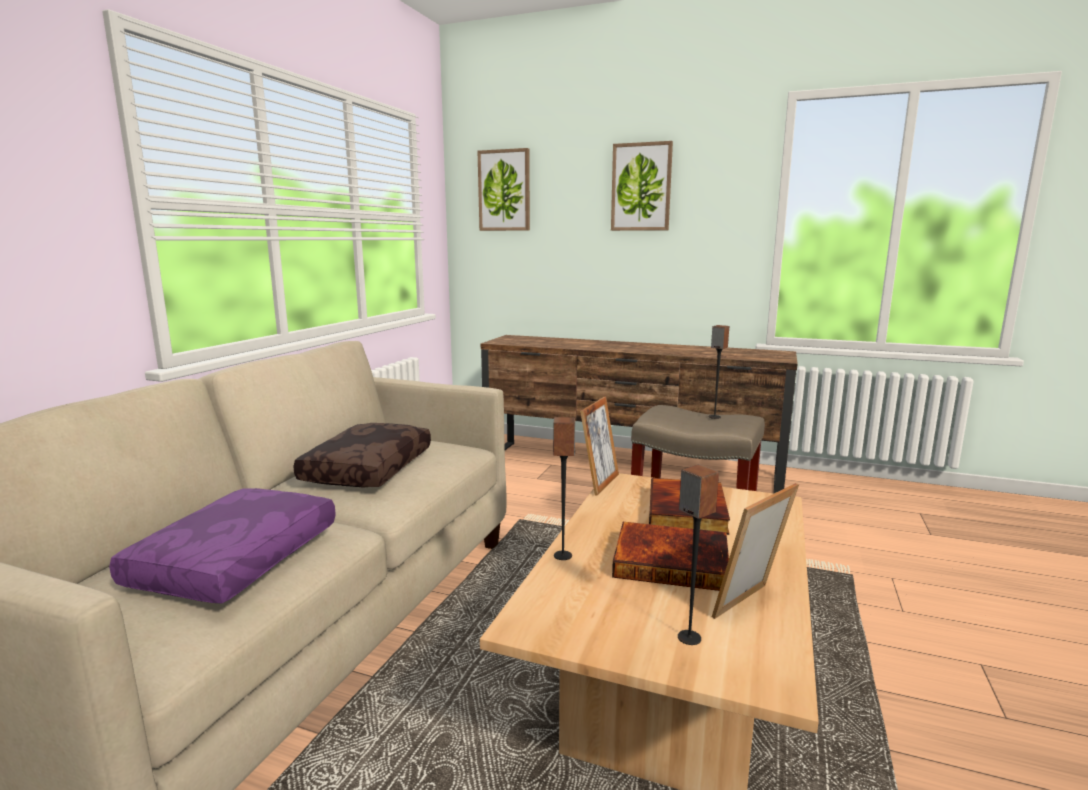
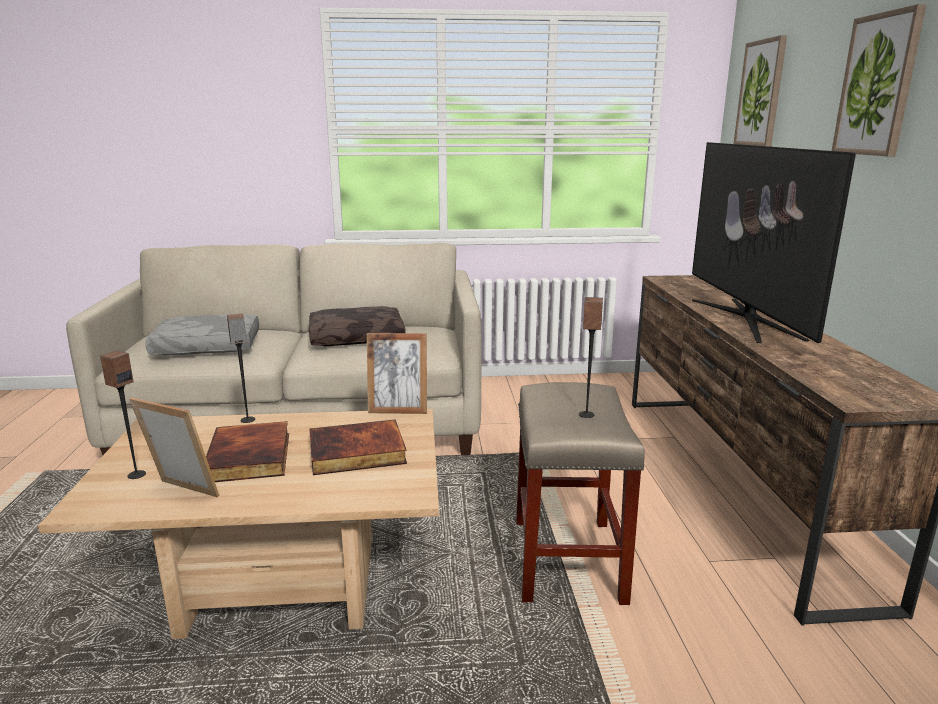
camera: 65 degrees right, 5 degrees up
purple pillow [109,488,336,603] -> grey pillow [145,314,259,355]
none -> television [692,142,856,343]

